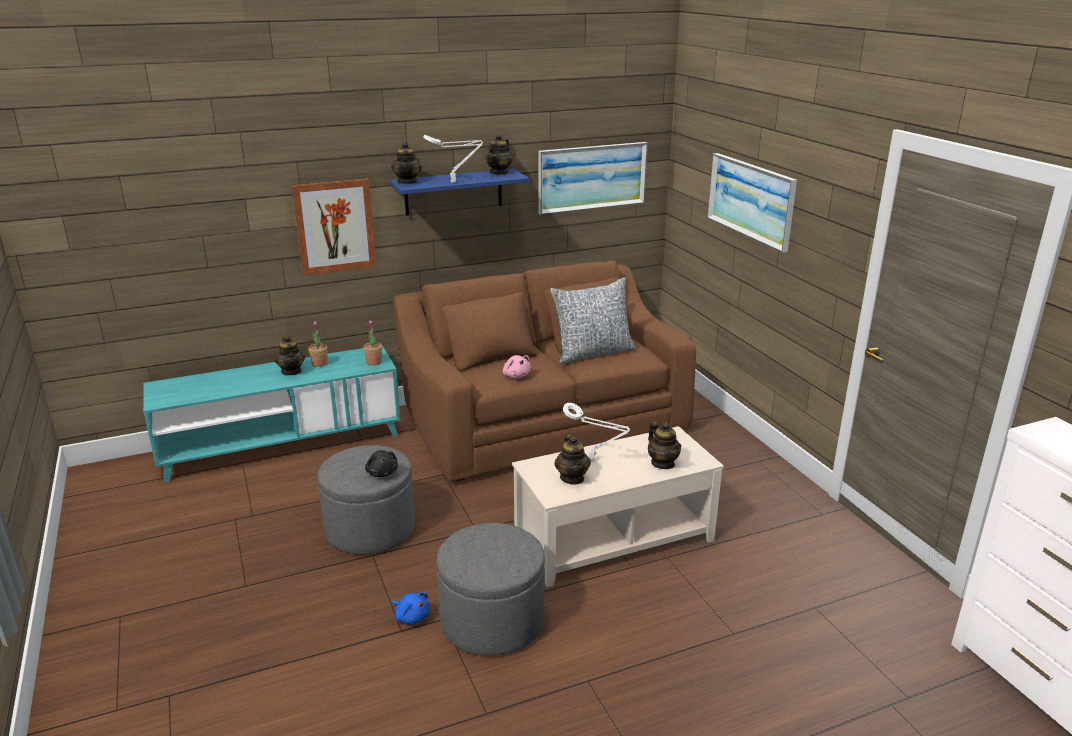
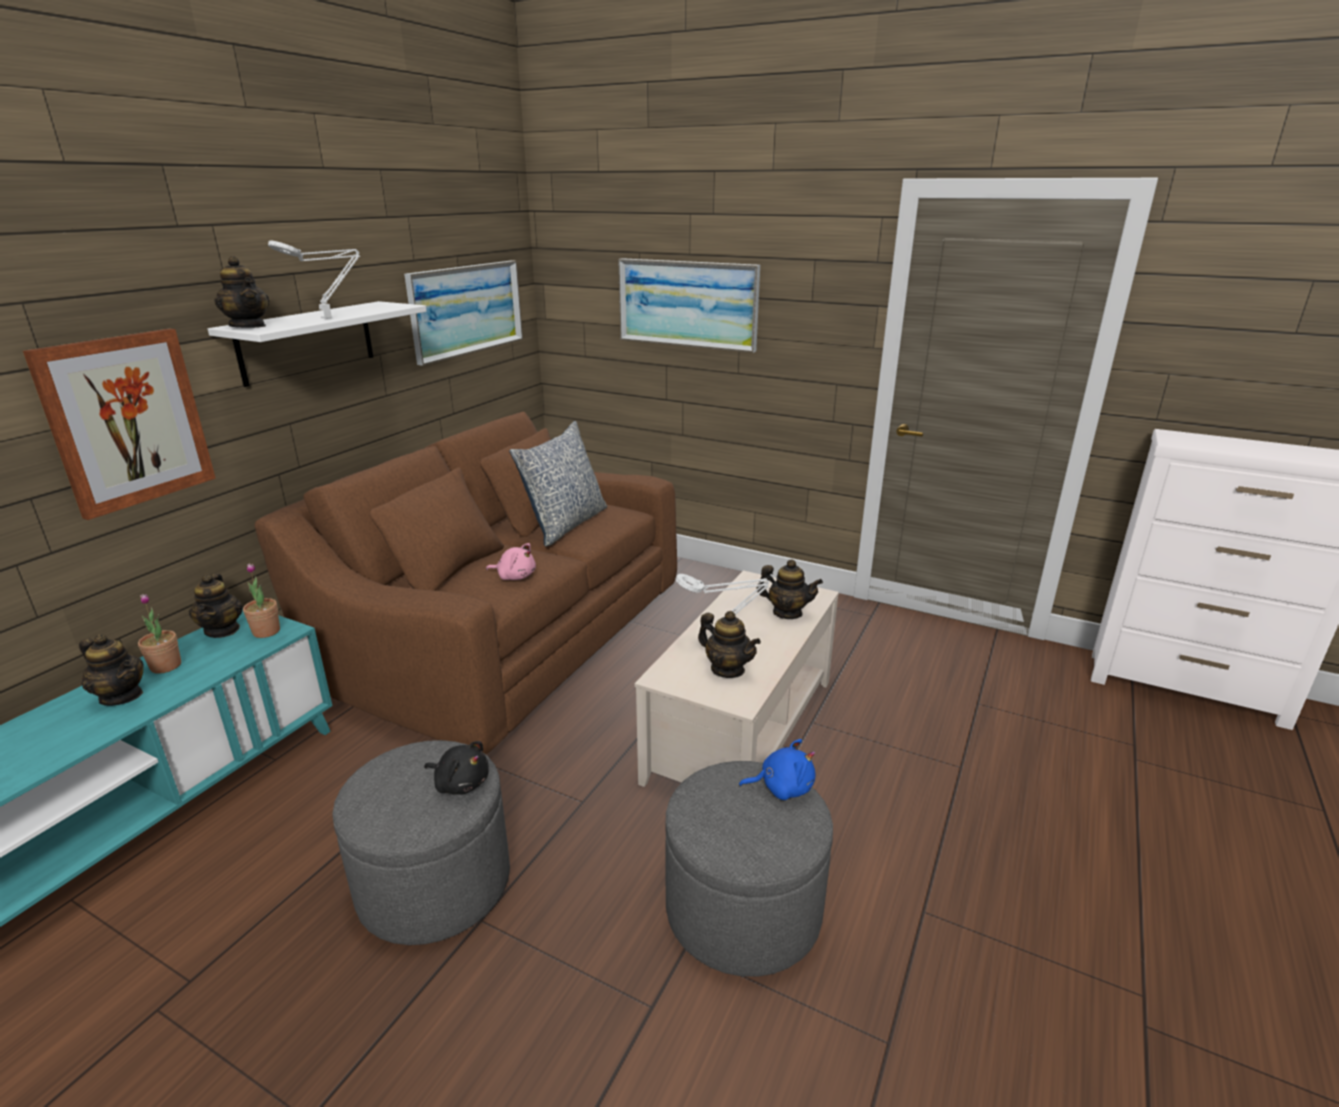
camera: 40 degrees left, 0 degrees up
blue shelf [390,169,530,216] -> white shelf [208,301,426,387]
blue plush toy [391,592,430,625] -> blue plush toy moved to [739,739,816,800]
teapot [485,134,513,175] -> teapot moved to [189,573,243,638]

